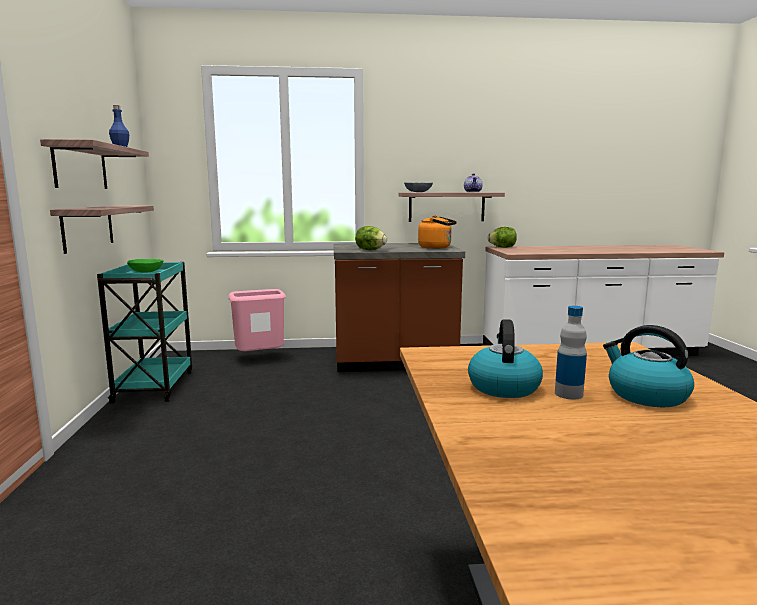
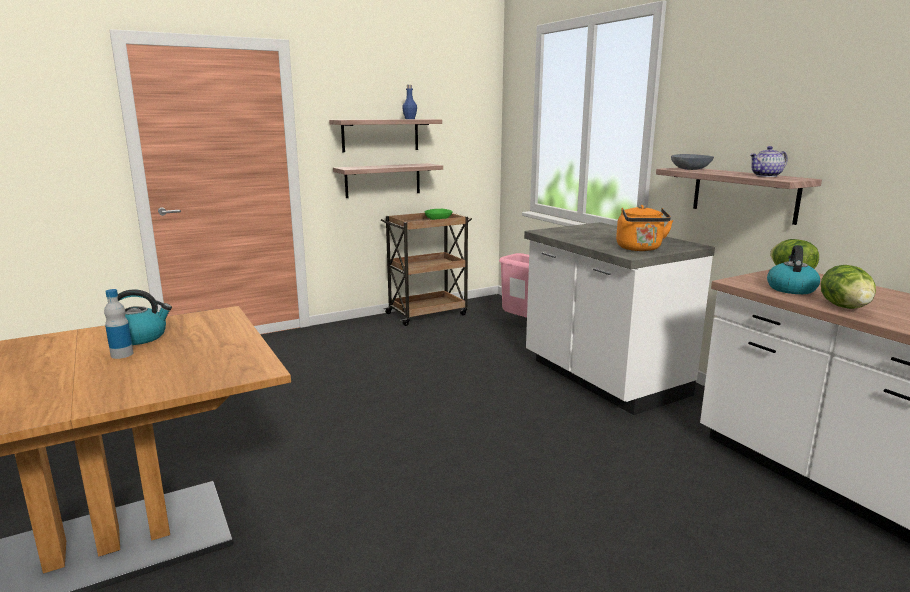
camera: 65 degrees right, 5 degrees up
turquoise cart [97,262,192,403] -> brown cart [381,213,472,326]
brown counter [334,243,465,372] -> white counter [524,222,715,415]
lettuce [355,226,387,250] -> lettuce moved to [821,265,876,309]
kettle [603,325,694,407] -> kettle moved to [767,245,820,294]

